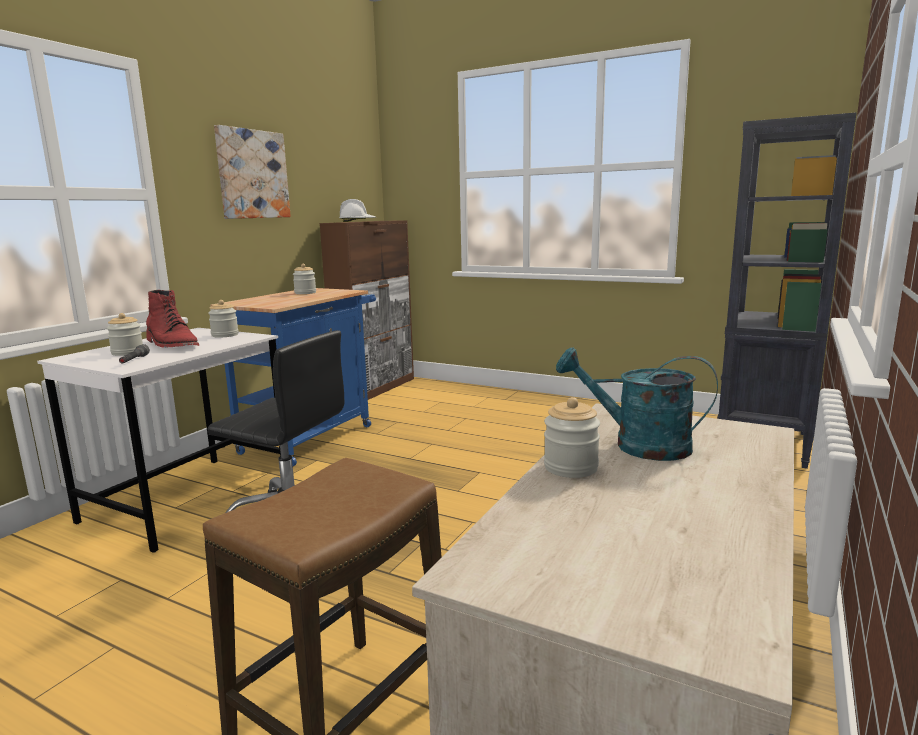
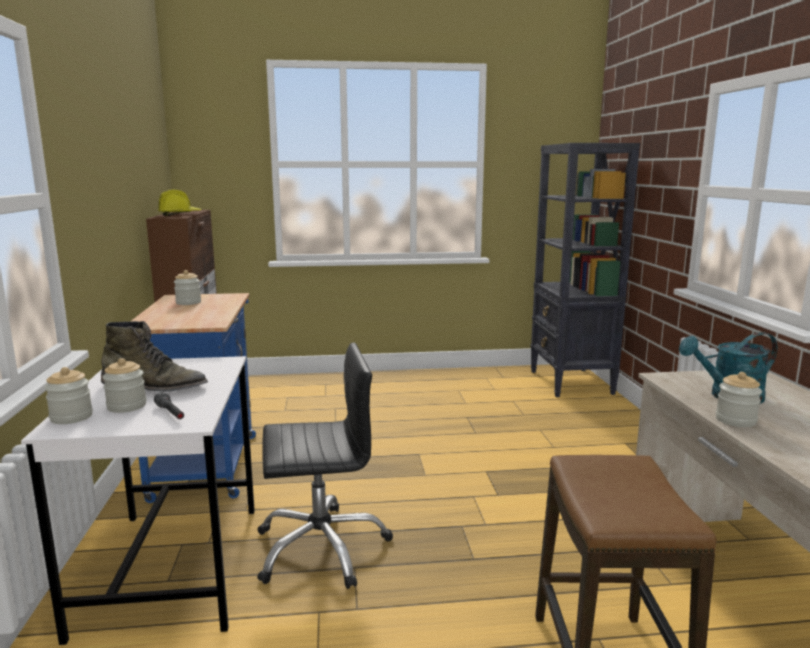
camera: 35 degrees left, 0 degrees up
red boot [146,290,199,348] -> green boot [101,321,208,392]
jar [208,300,239,338] -> jar moved to [44,367,93,424]
picture [214,125,291,219] -> none
white hard hat [339,199,376,222] -> yellow hard hat [158,190,202,216]

